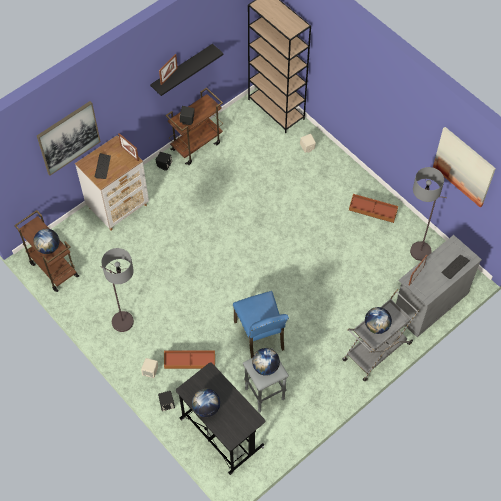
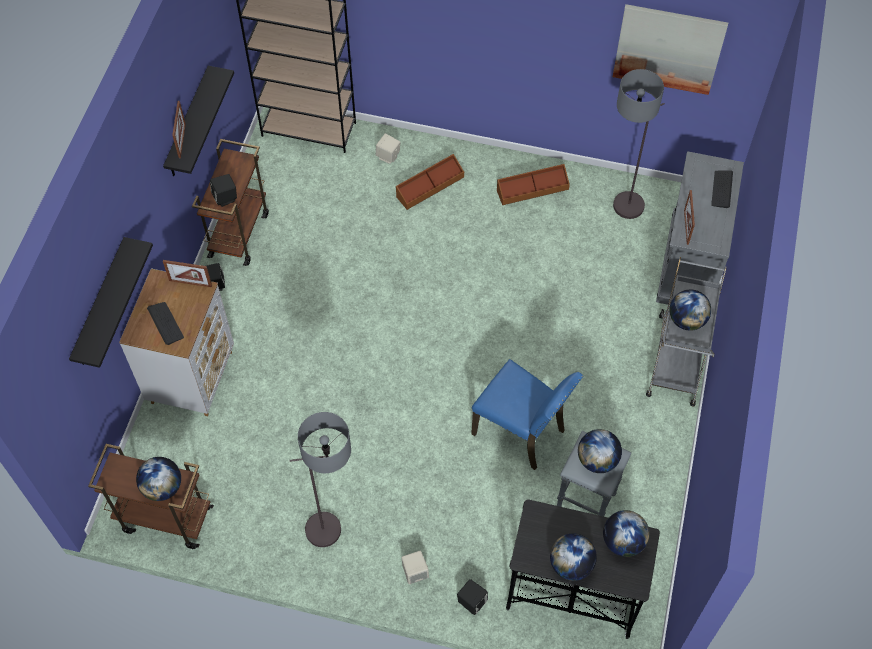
camera: 35 degrees left, 0 degrees up
picture [37,101,101,175] -> black shelf [69,237,153,368]
brown storage box [164,350,215,369] -> brown storage box moved to [396,154,464,210]
none -> globe [603,510,650,557]

